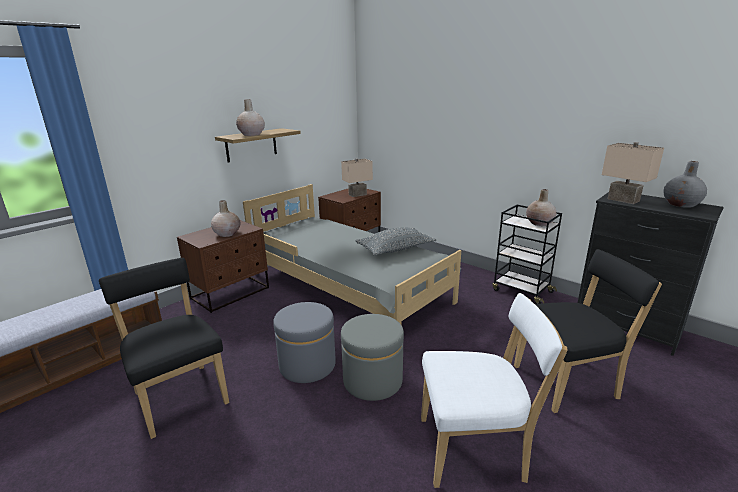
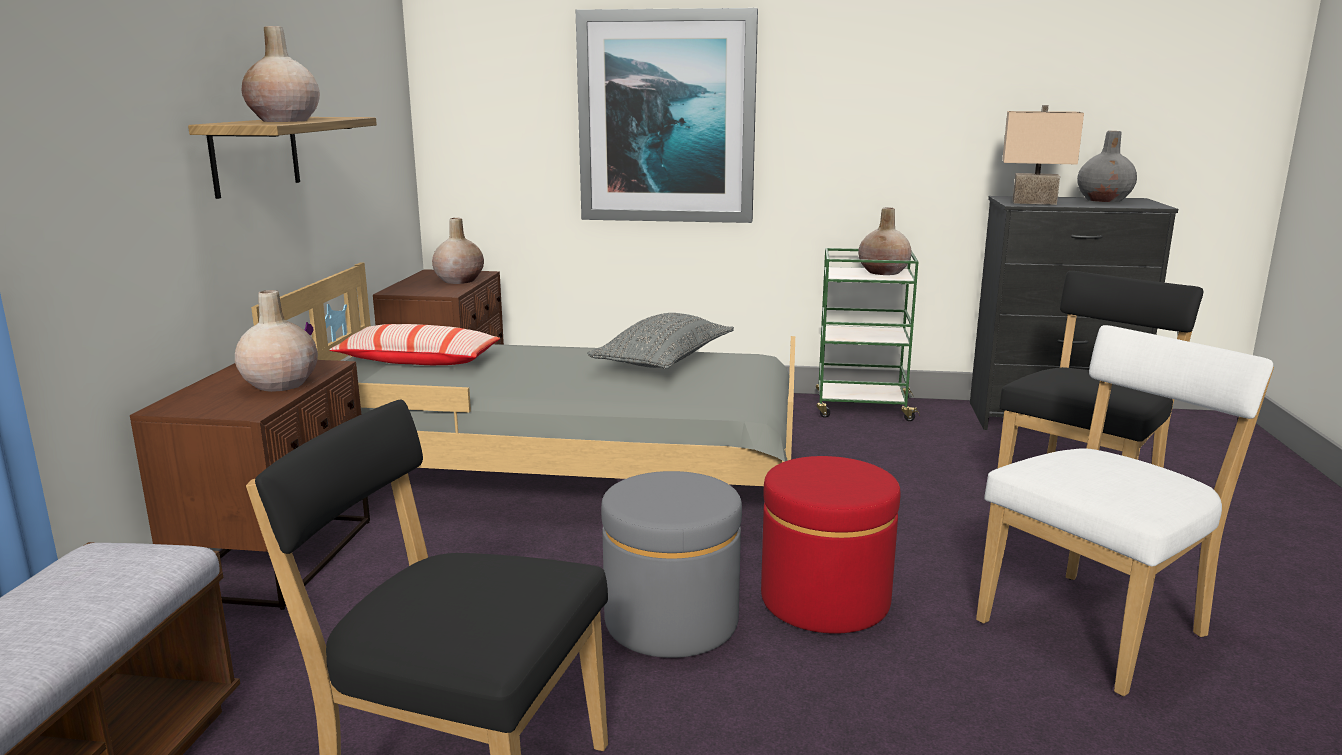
camera: 35 degrees left, 5 degrees down
beige table lamp [341,158,373,197] -> beige vase [432,218,484,284]
grey ottoman [341,314,404,401] -> red ottoman [761,456,900,634]
black cart [492,205,562,304] -> green cart [816,248,920,421]
none -> pillow [329,324,500,365]
none -> picture [576,8,758,223]

